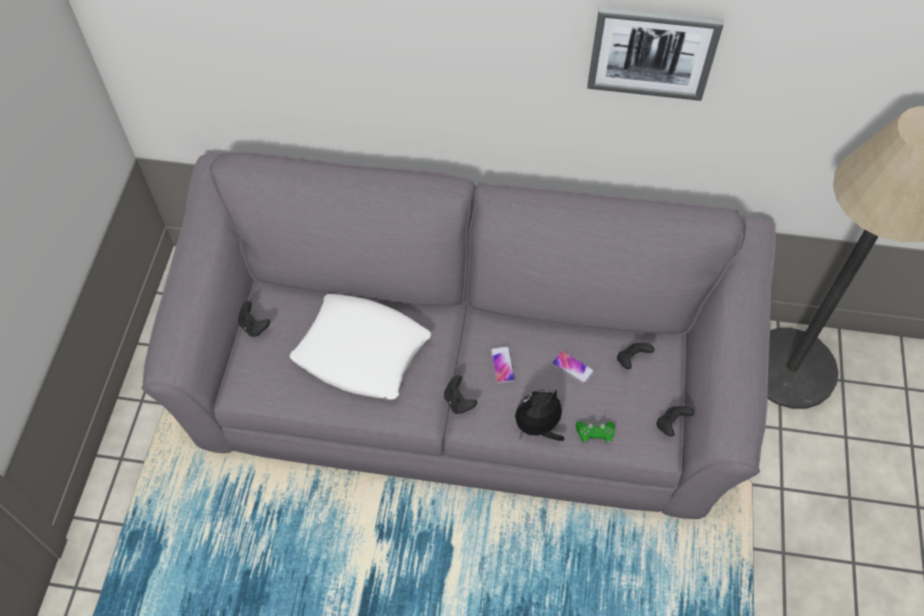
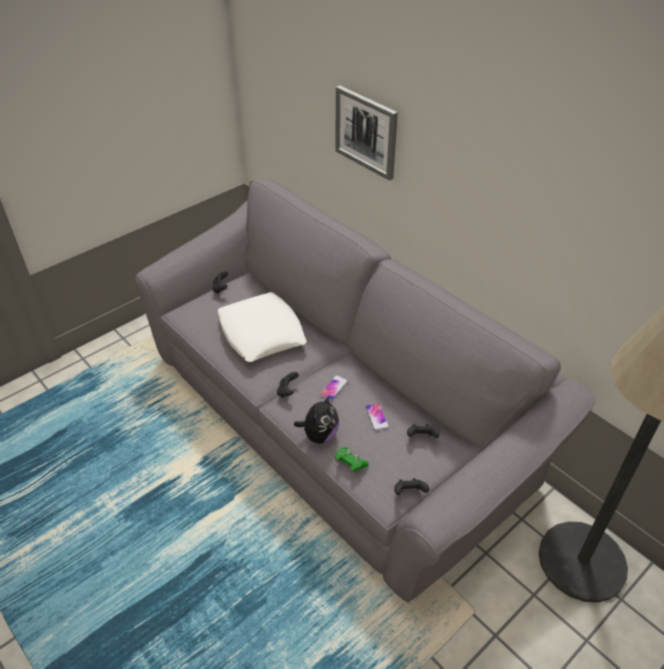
camera: 40 degrees right, 15 degrees down
plush toy [515,389,564,441] -> plush toy turned 105 degrees clockwise [294,395,339,444]
picture [587,6,724,101] -> picture moved to [336,85,398,181]

